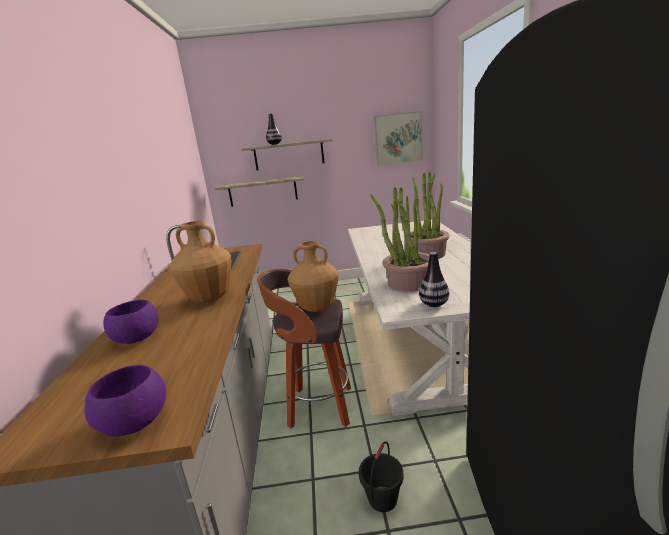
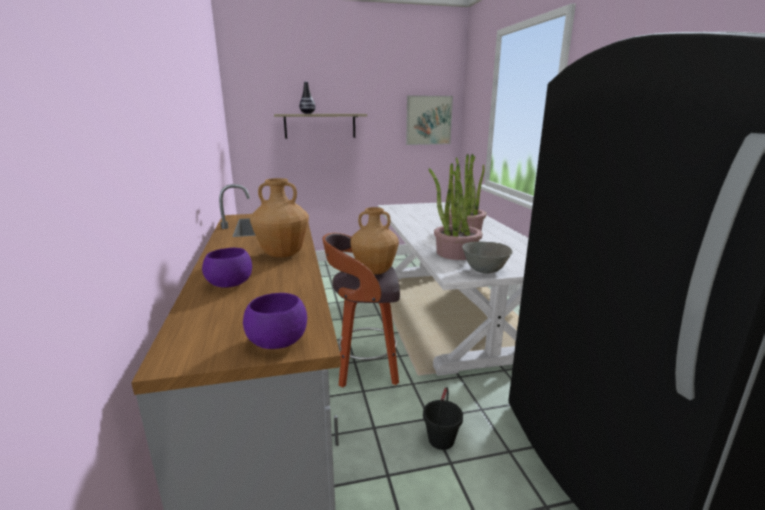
camera: 10 degrees left, 0 degrees up
shelf [215,176,304,207] -> none
vase [419,252,449,307] -> grey bowl [462,241,513,273]

